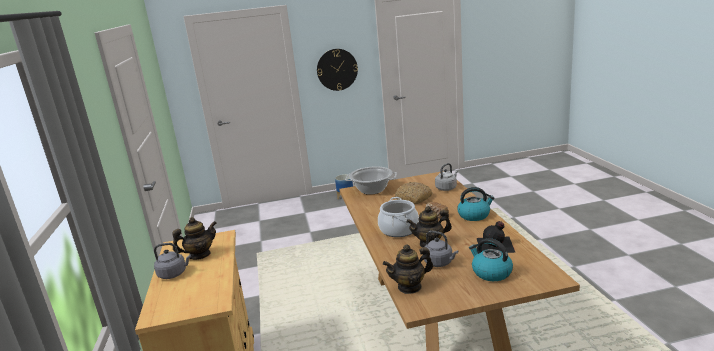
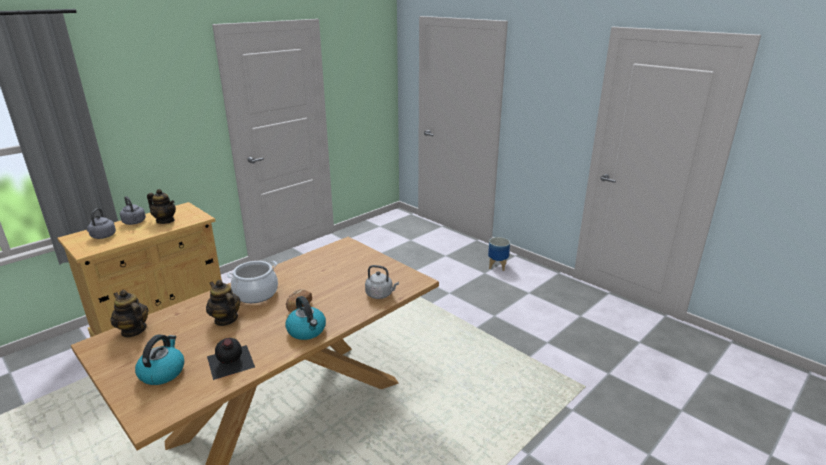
camera: 55 degrees right, 5 degrees up
wall clock [317,49,358,91] -> none
cooking pot [345,166,397,195] -> none
bread [395,182,432,204] -> none
grey kettle [424,231,458,267] -> grey kettle moved to [87,208,116,239]

